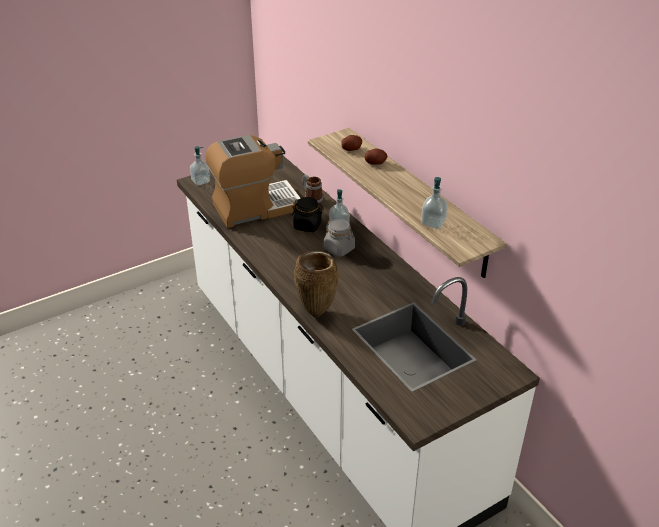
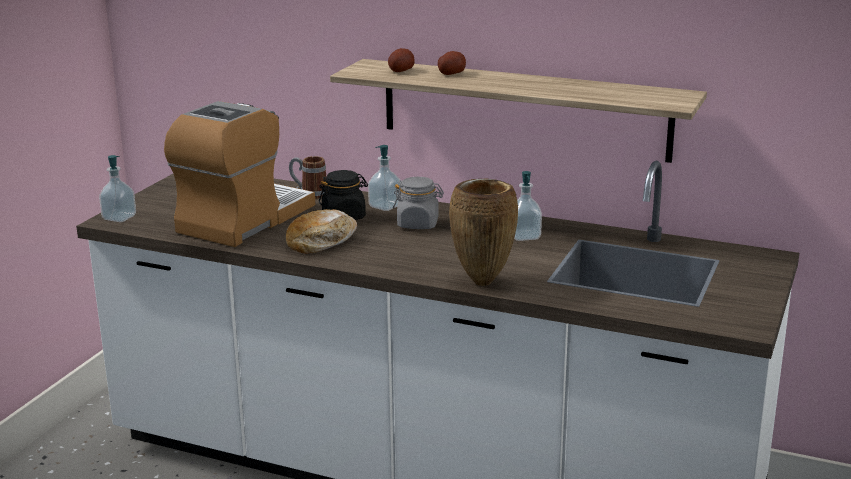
camera: 35 degrees left, 15 degrees down
soap dispenser [421,177,448,229] -> soap dispenser moved to [514,171,542,241]
none -> bread [286,209,357,254]

